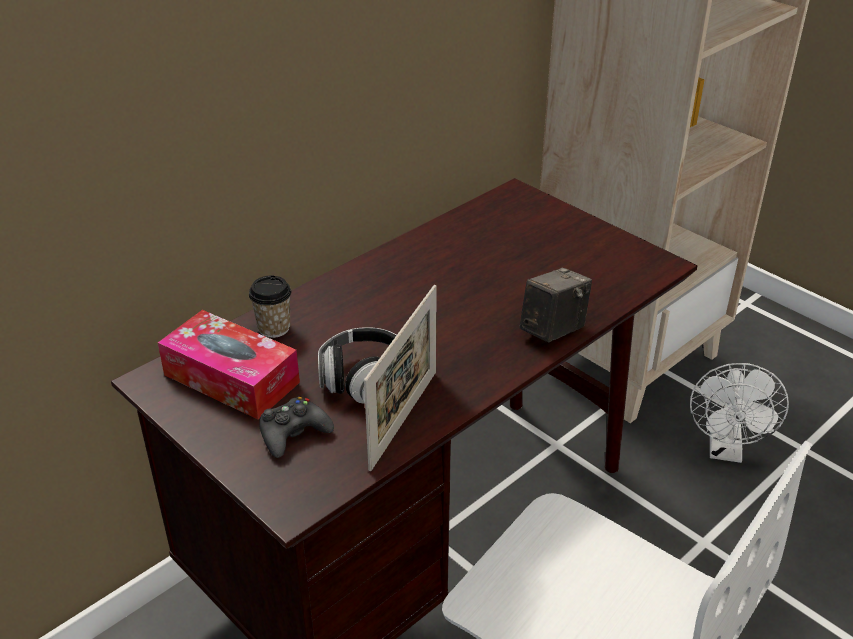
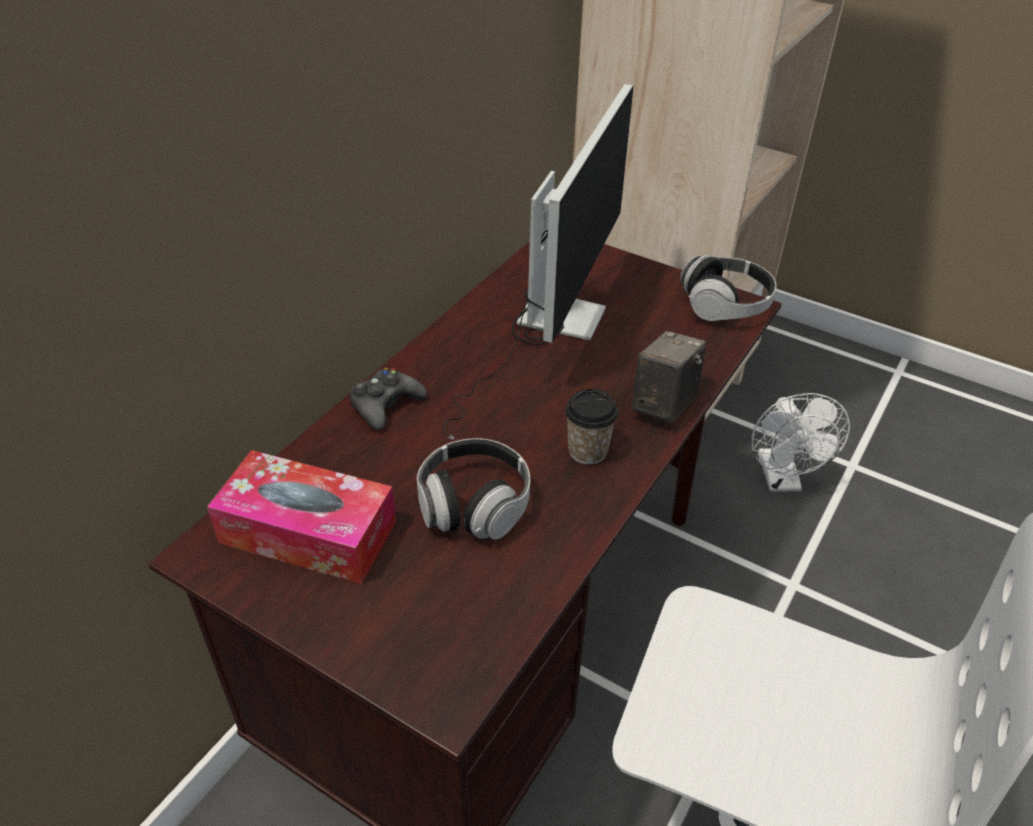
camera: 15 degrees left, 5 degrees up
cup [249,275,291,338] -> cup moved to [565,389,618,464]
black game controller [259,397,334,458] -> black game controller moved to [350,368,427,430]
picture frame [364,285,437,471] -> none
none -> monitor [443,84,634,439]
none -> headphones [680,255,776,321]

